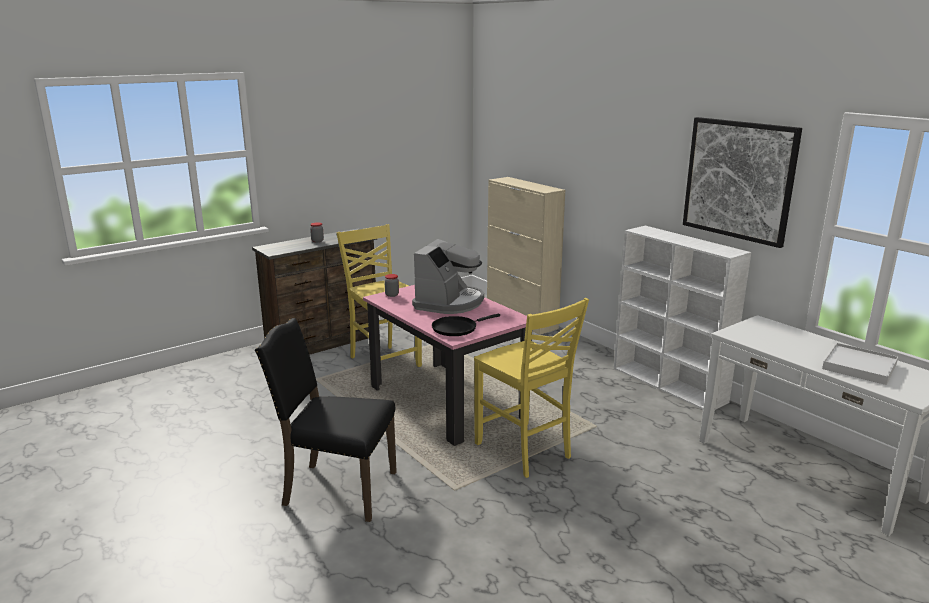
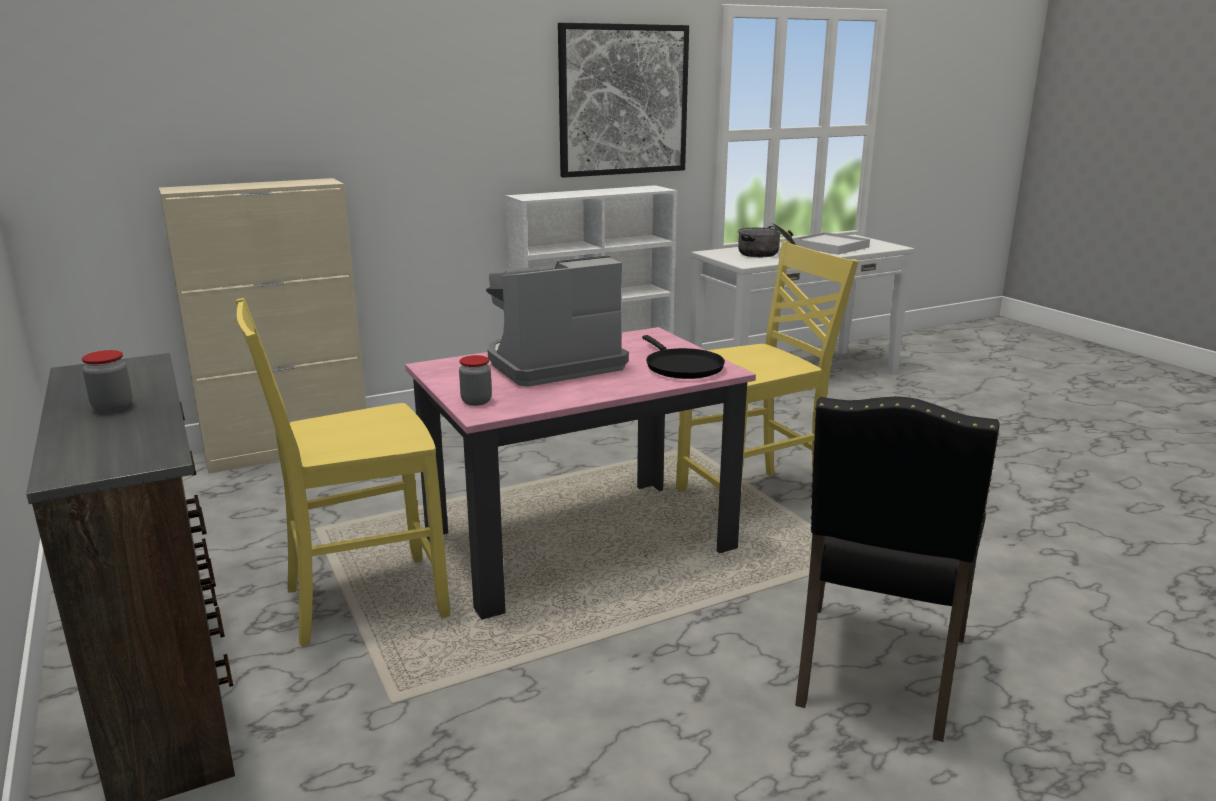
camera: 80 degrees left, 0 degrees up
coffee machine [412,239,484,314] -> coffee machine turned 60 degrees counterclockwise [486,256,629,387]
none -> cooking pot [738,222,796,257]

